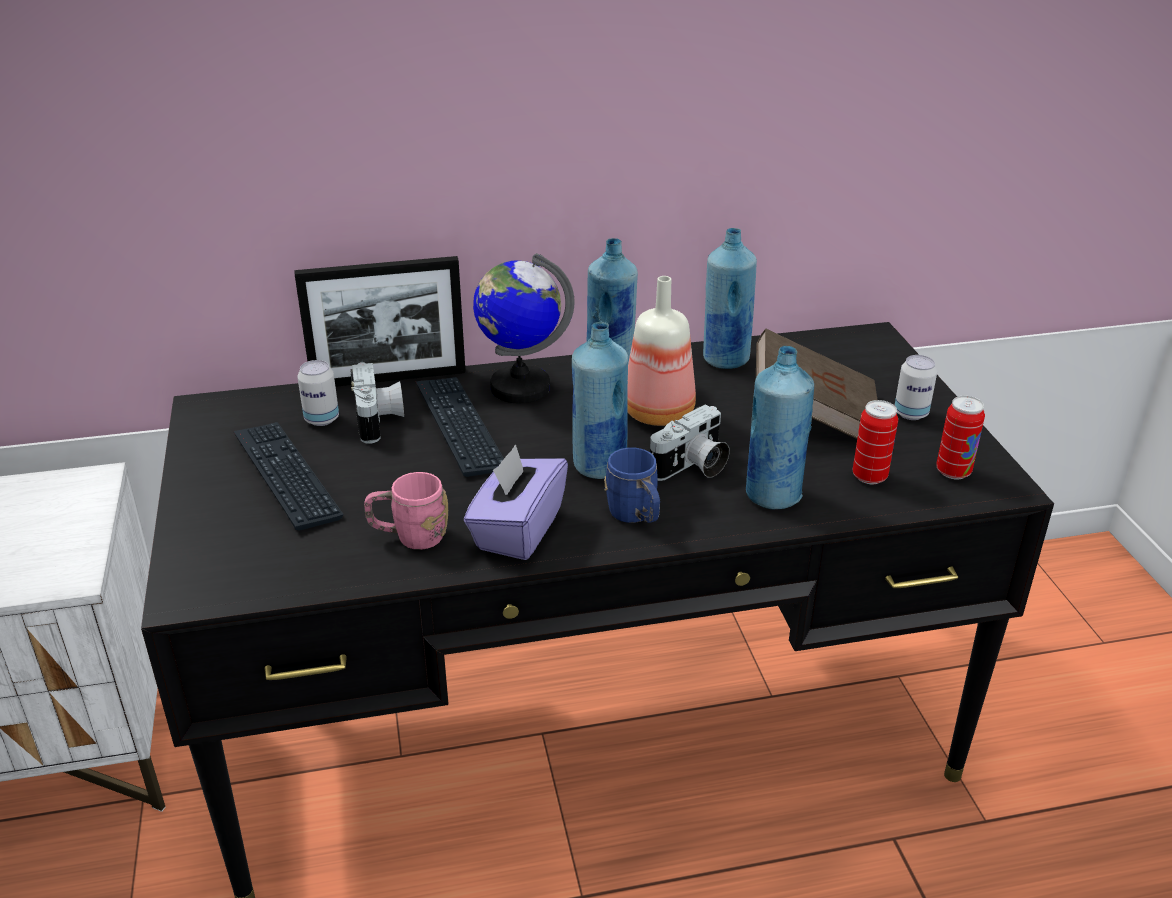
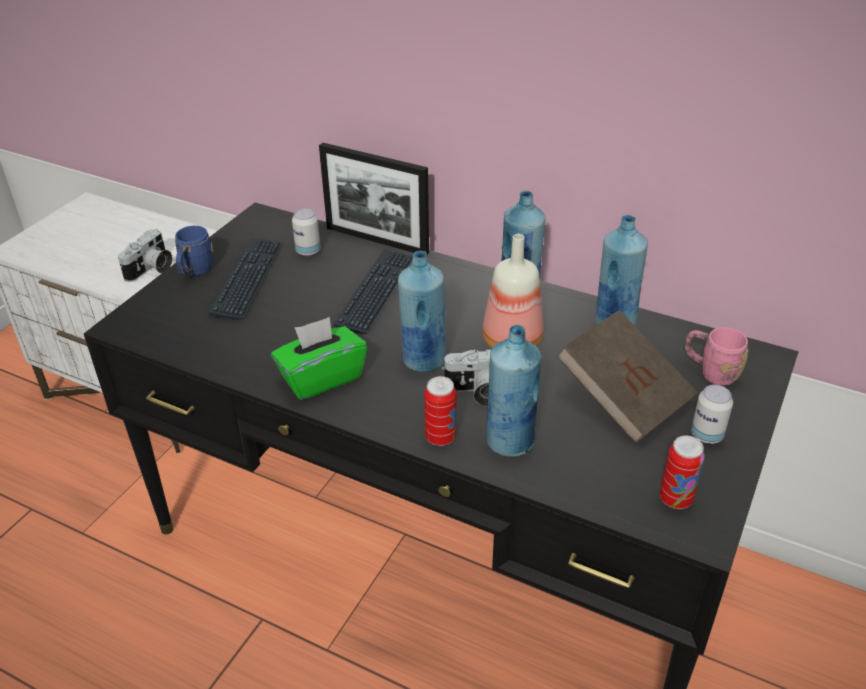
camera: 40 degrees right, 5 degrees up
camera [350,362,404,444] -> camera moved to [118,229,173,282]
pink mug [364,472,448,550] -> pink mug moved to [685,327,748,386]
purple tissue box [464,444,568,560] -> green tissue box [271,317,367,400]
globe [473,253,575,403] -> none
blue mug [604,448,660,523] -> blue mug moved to [175,226,213,276]
can [853,400,898,484] -> can moved to [424,376,456,446]

